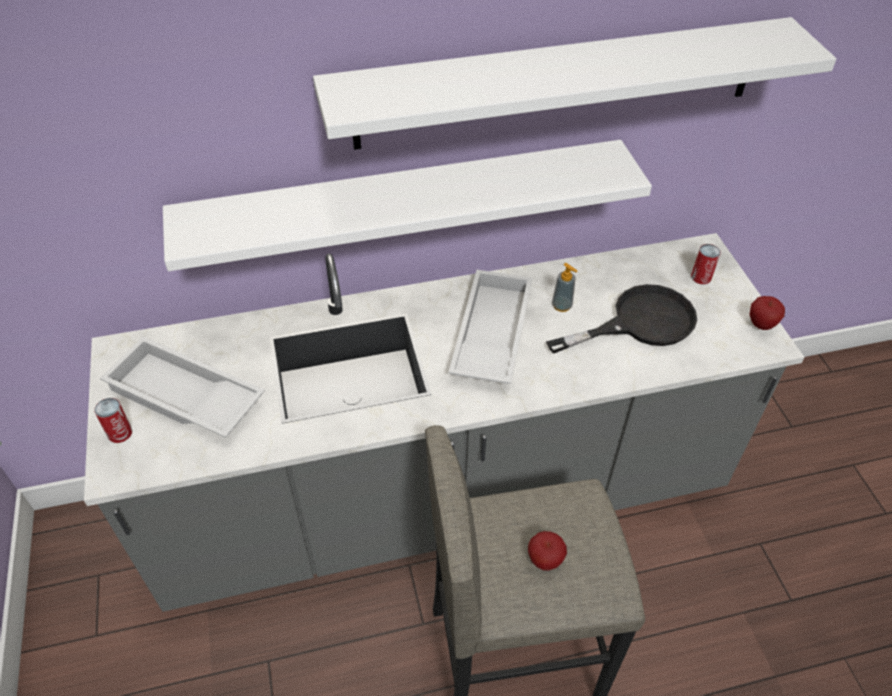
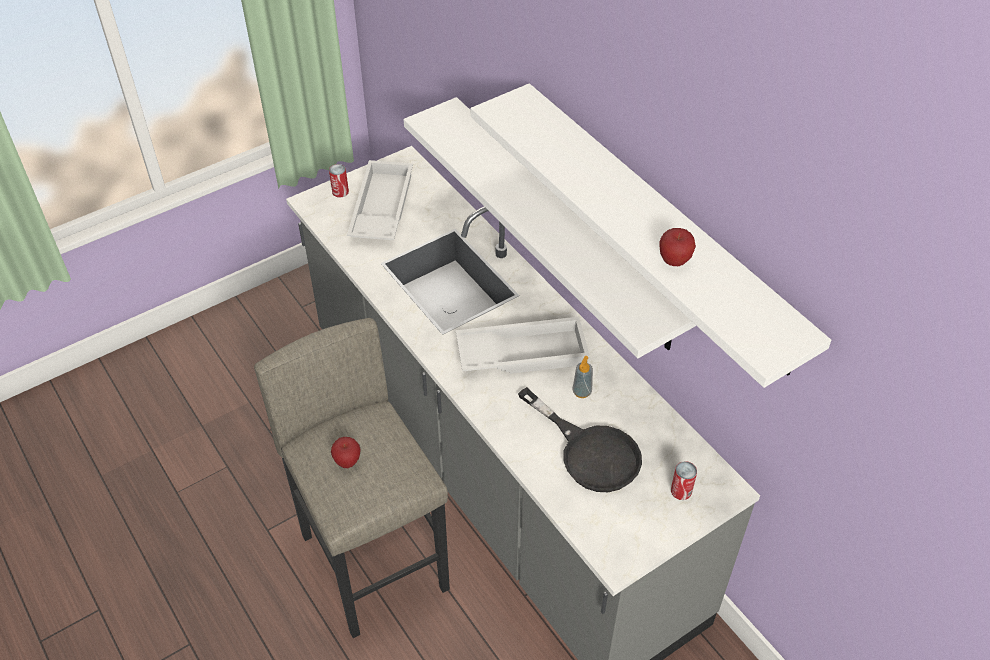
camera: 70 degrees right, 0 degrees up
apple [750,296,785,330] -> apple moved to [659,228,696,266]

